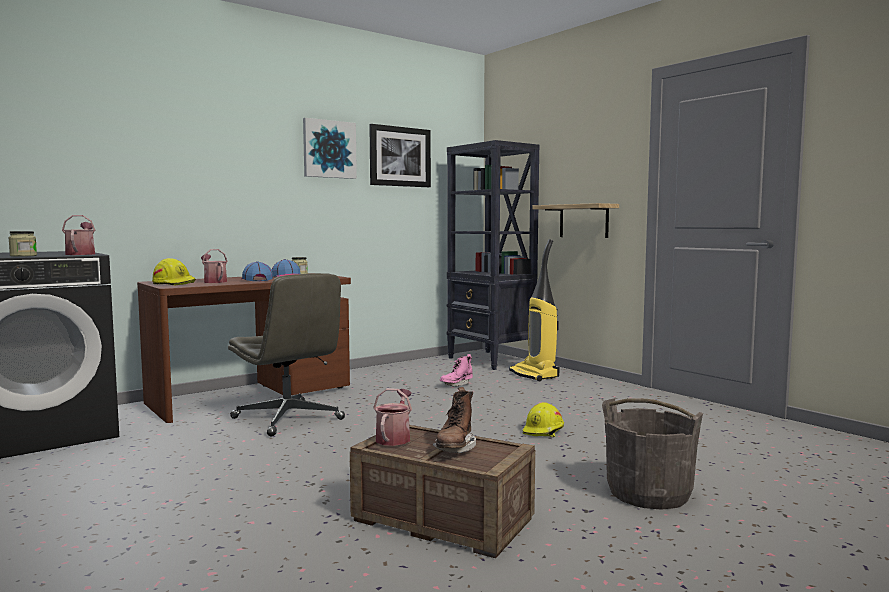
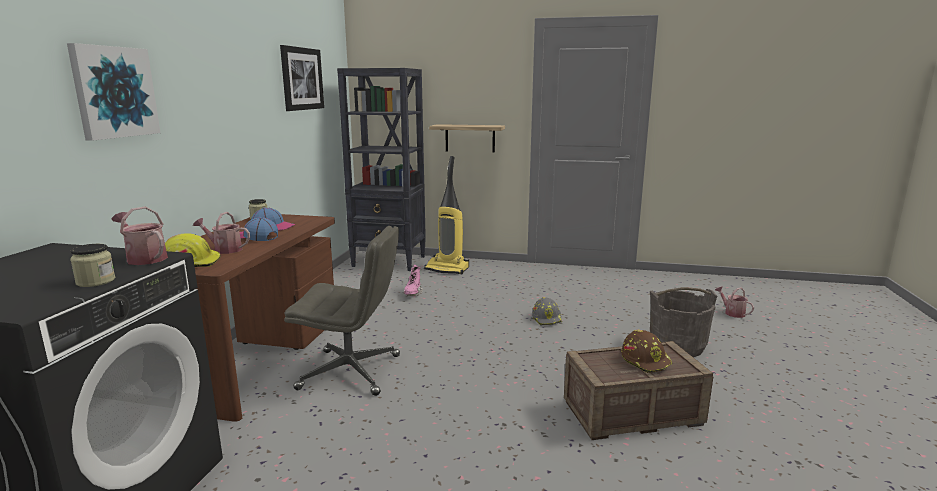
camera: 40 degrees left, 10 degrees up
picture [303,118,357,179] -> picture moved to [67,43,160,141]
watering can [373,388,412,446] -> watering can moved to [715,286,754,318]
brown boot [433,387,476,453] -> brown hard hat [621,330,672,373]
yellow hard hat [523,402,564,437] -> grey hard hat [532,297,562,325]

